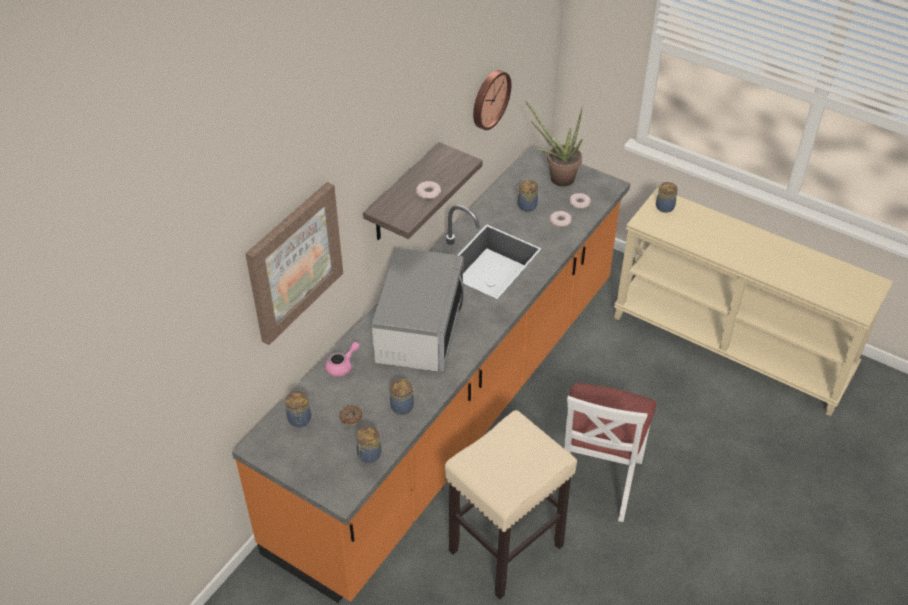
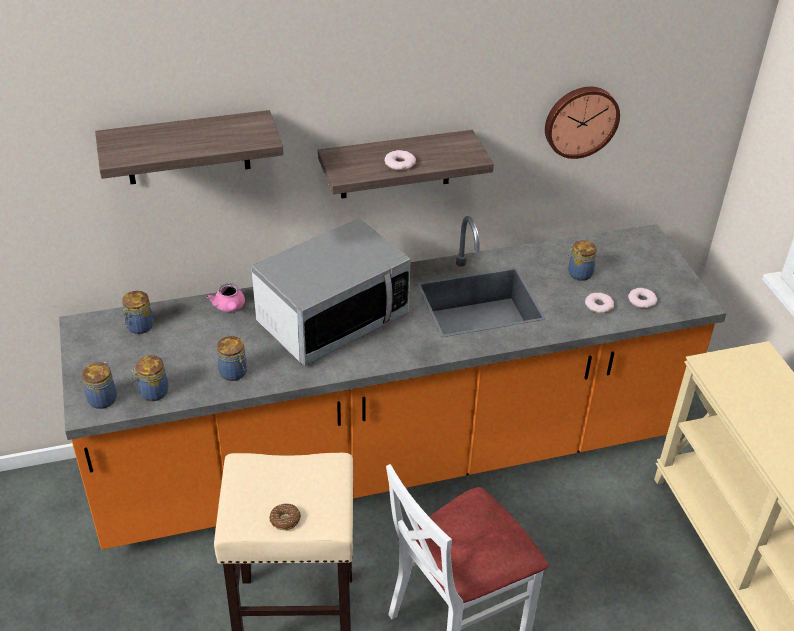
camera: 40 degrees right, 5 degrees down
picture [245,182,343,345] -> shelf [95,110,283,184]
pink teapot [325,342,360,377] -> pink teapot turned 75 degrees clockwise [207,283,245,312]
donut [339,405,363,425] -> donut moved to [269,503,301,530]
potted plant [525,101,583,186] -> none
jar [656,182,678,213] -> jar moved to [82,362,117,409]

